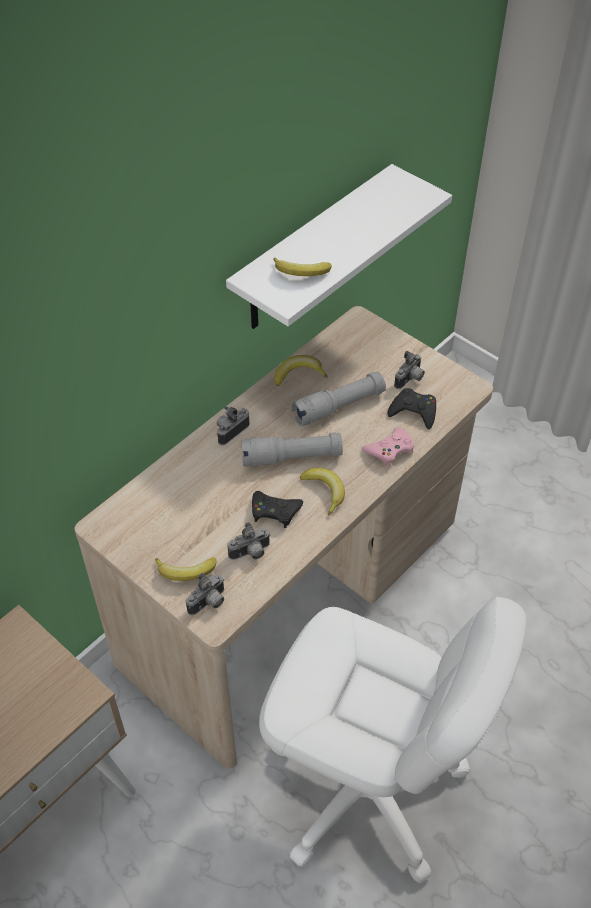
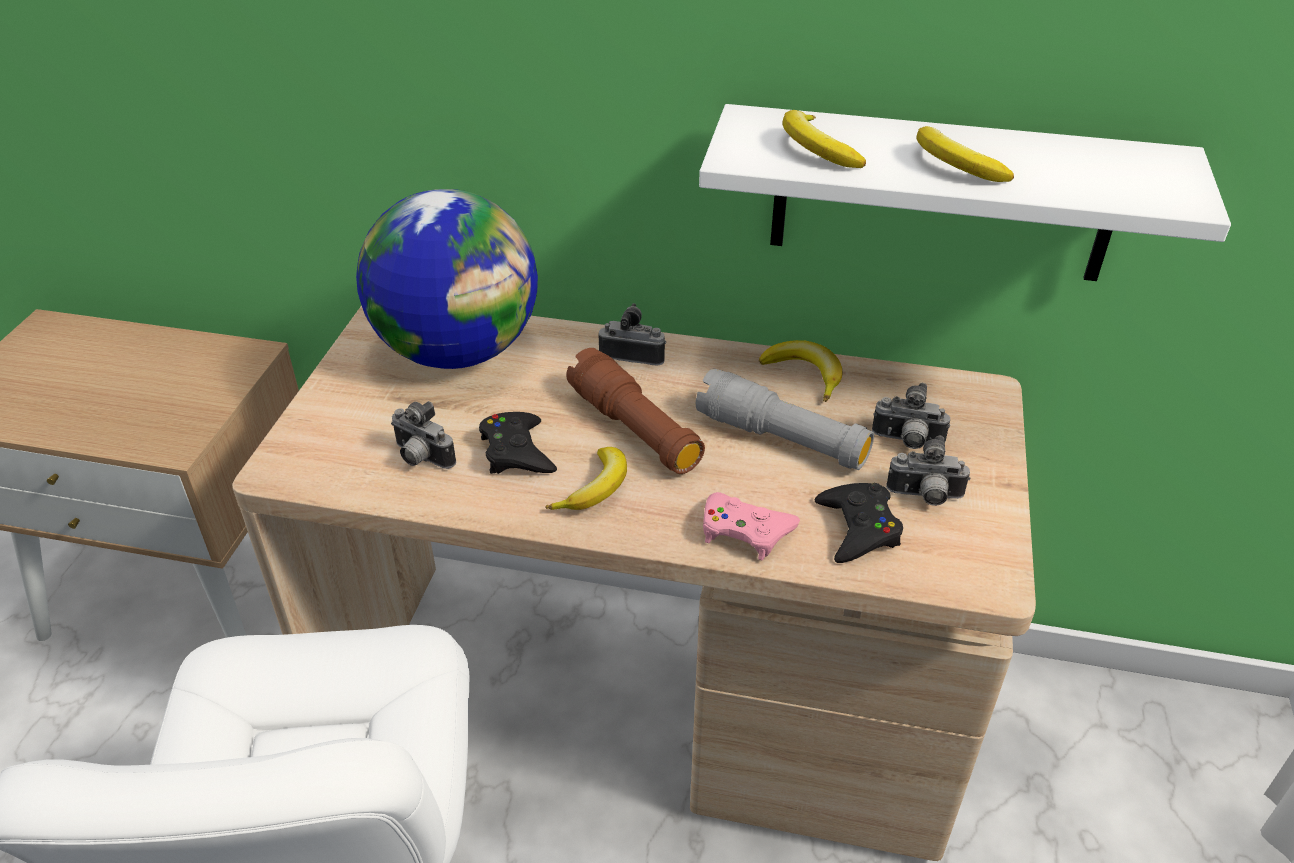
camera: 60 degrees right, 10 degrees down
banana [155,557,217,581] -> banana moved to [916,126,1014,182]
camera [186,573,224,615] -> camera moved to [872,383,950,449]
grey flashlight [241,432,343,467] -> brown flashlight [566,348,705,474]
none -> globe [356,189,538,369]

